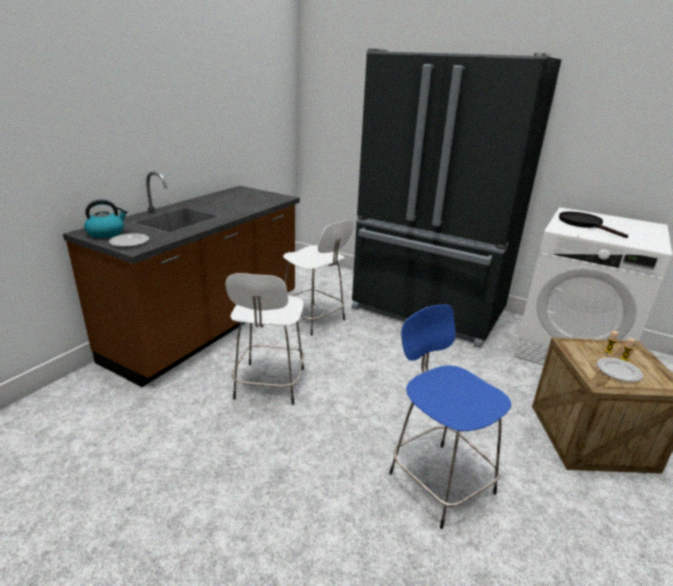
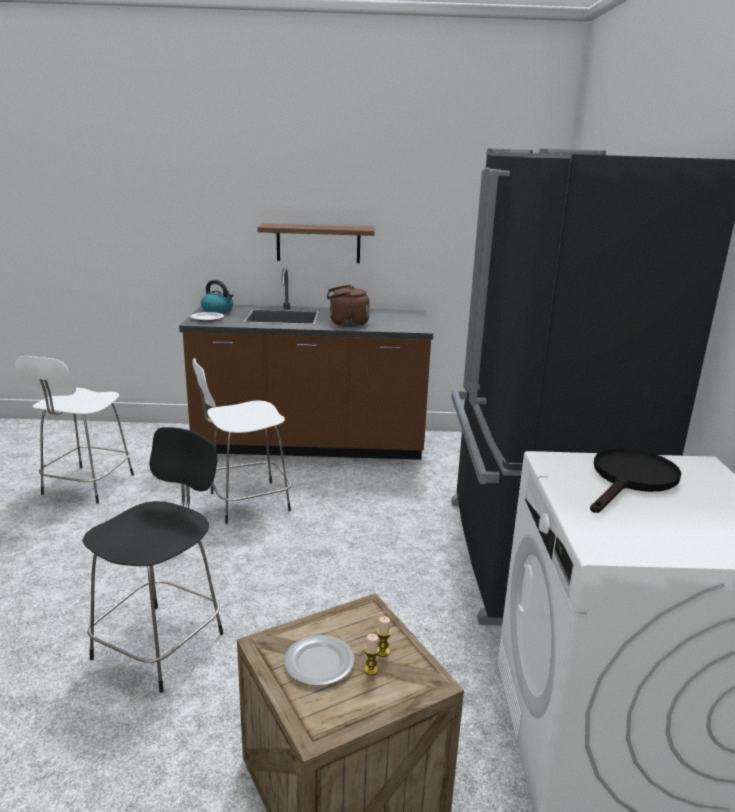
camera: 60 degrees right, 5 degrees down
white stool [283,220,354,336] -> white stool moved to [15,356,134,504]
blue stool [389,305,512,529] -> black stool [82,427,223,693]
none -> shelf [257,223,374,263]
none -> brown kettle [327,285,370,327]

